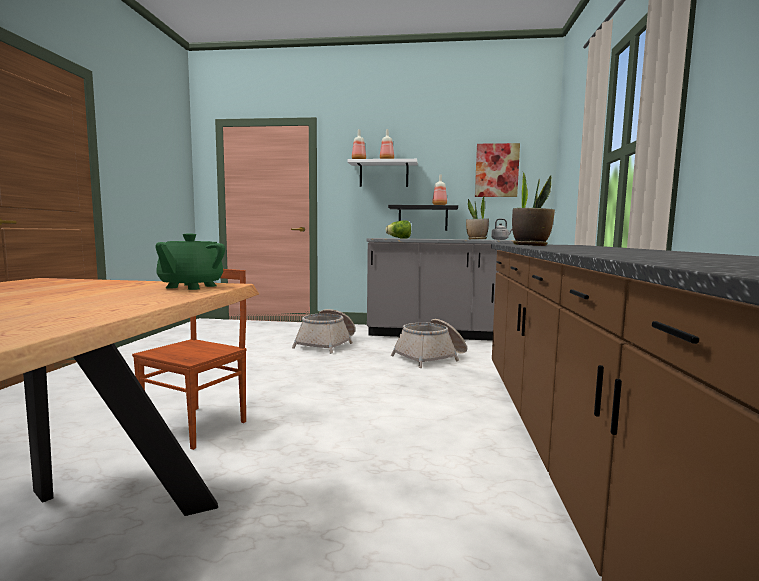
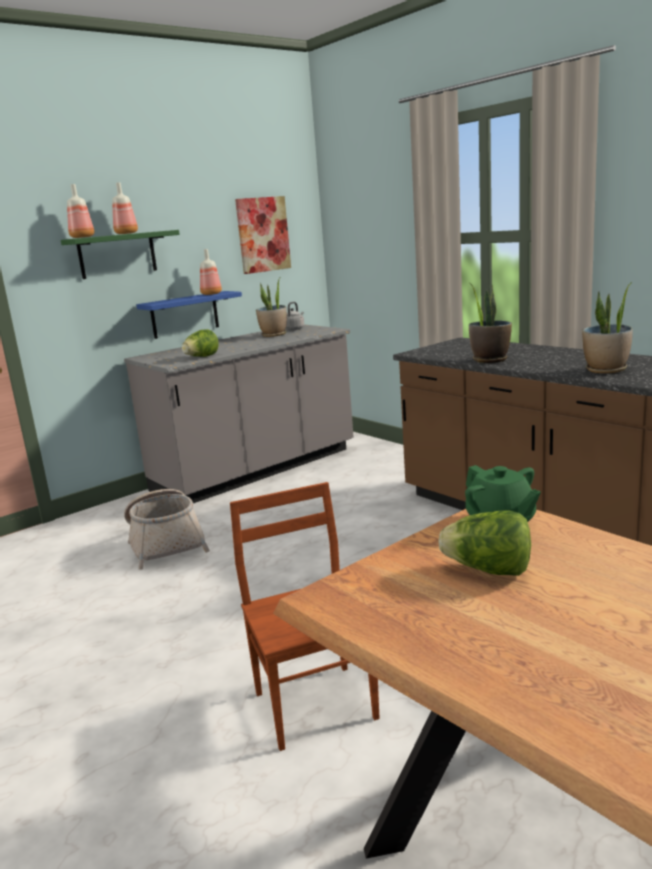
camera: 45 degrees left, 10 degrees up
white shelf [347,159,418,187] -> green shelf [61,230,180,279]
black shelf [388,205,458,231] -> blue shelf [136,291,242,339]
basket [391,319,467,368] -> none
none -> lettuce [438,510,531,576]
none -> potted plant [582,282,633,374]

